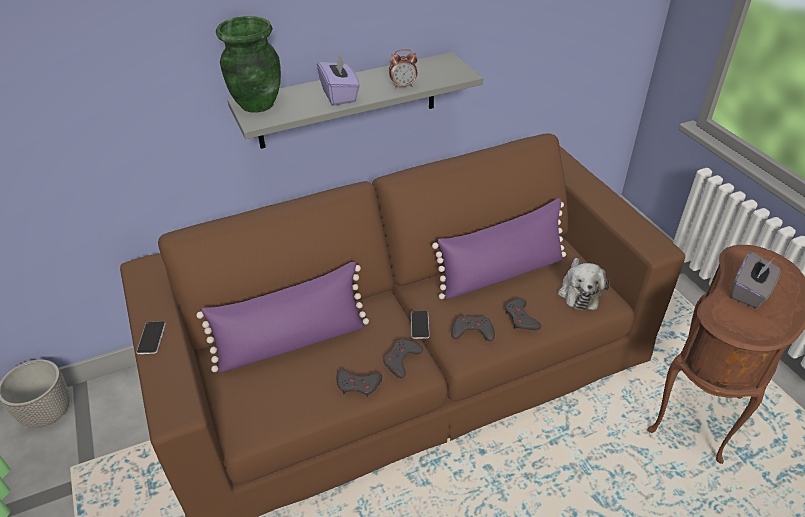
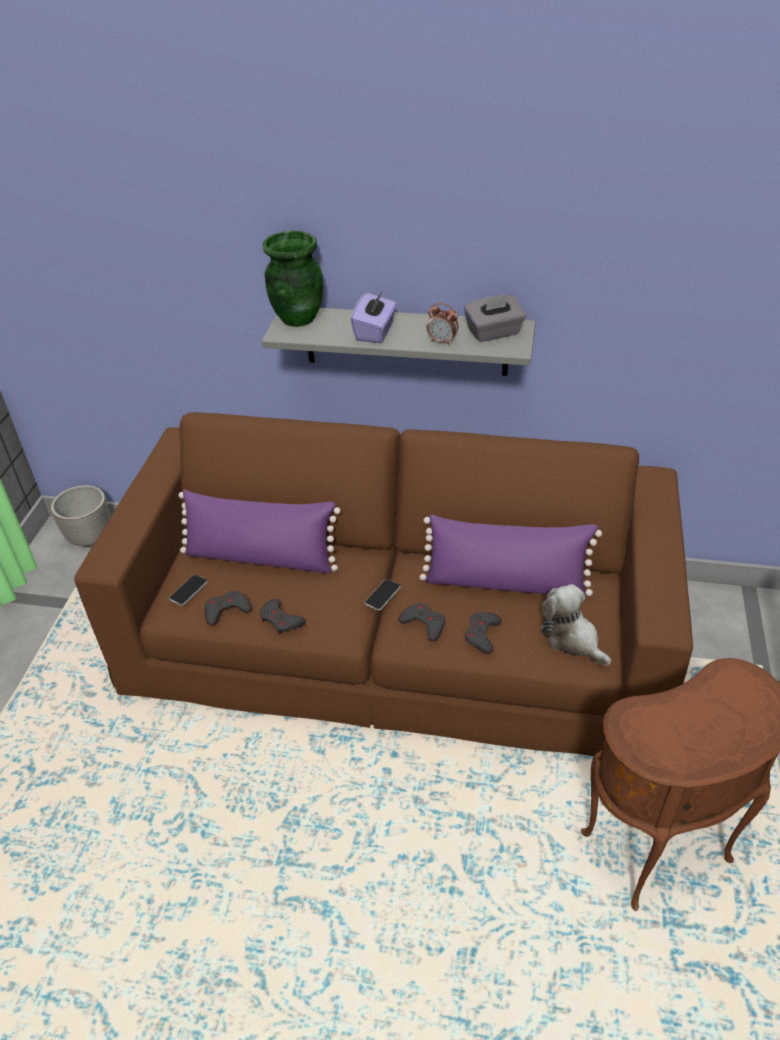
camera: 35 degrees right, 0 degrees up
phone [136,321,166,354] -> phone moved to [169,574,208,606]
grey game controller [383,340,423,378] -> grey game controller moved to [205,591,252,626]
plush toy [558,258,609,310] -> plush toy turned 105 degrees clockwise [540,584,611,666]
grey tissue box [730,252,781,308] -> grey tissue box moved to [464,295,526,342]

